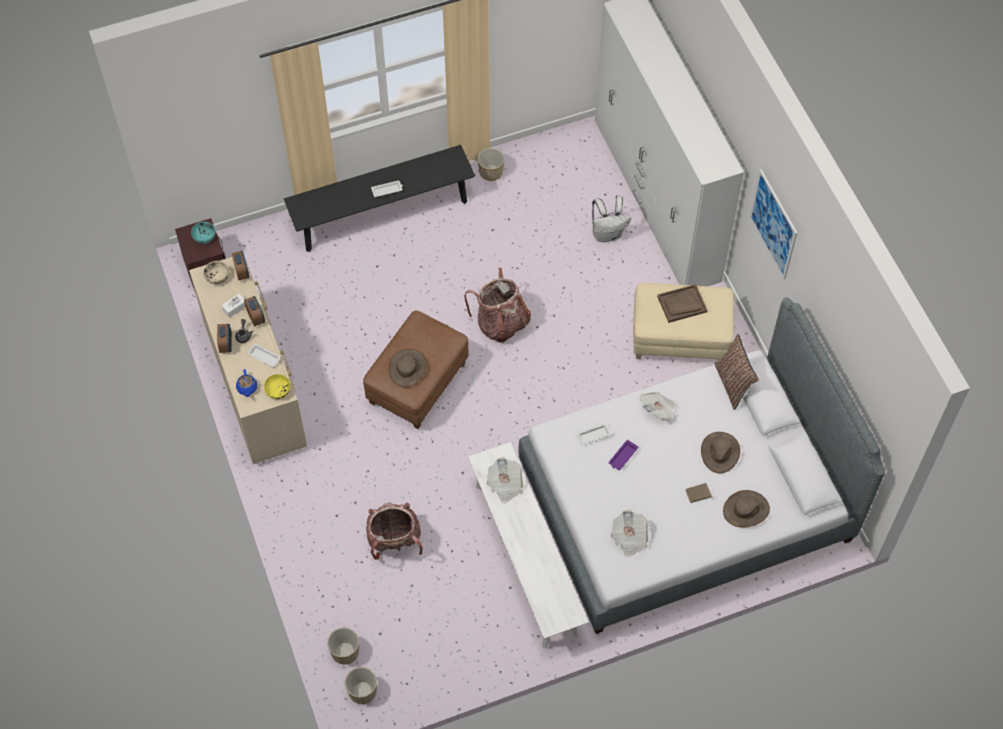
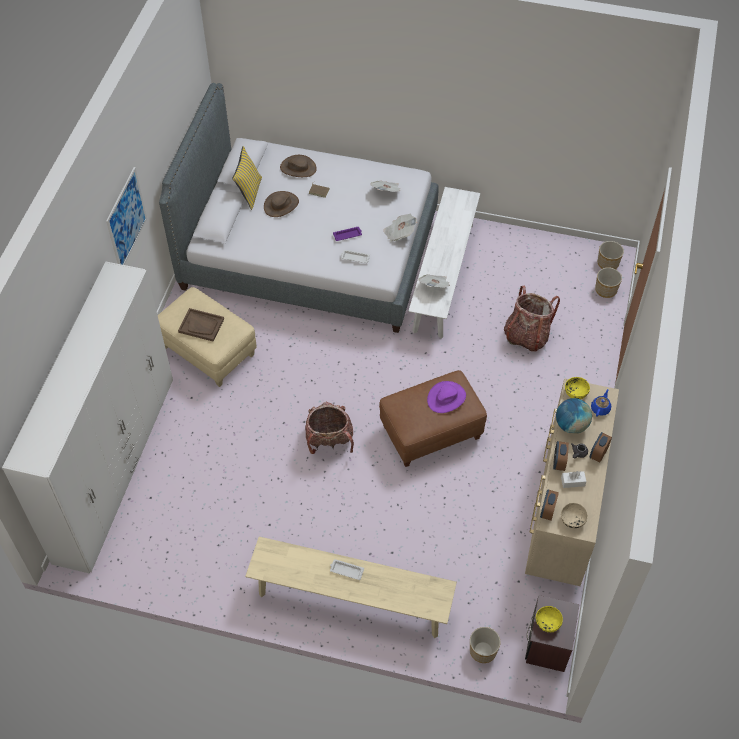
camera: 145 degrees left, 5 degrees down
turquoise bowl [191,222,216,244] -> yellow bowl [536,606,563,633]
white tray [247,343,281,367] -> globe [556,398,592,434]
black bench [284,145,475,252] -> beige bench [245,537,457,638]
brown hat [388,349,427,387] -> purple hat [427,381,466,413]
planter [478,148,505,181] -> planter moved to [470,627,501,663]
white backpack [592,195,631,242] -> none
newspaper [639,392,677,418] -> newspaper moved to [383,214,417,242]
brown pillow [715,334,759,410] -> none
none -> yellow pillow [232,146,262,210]

